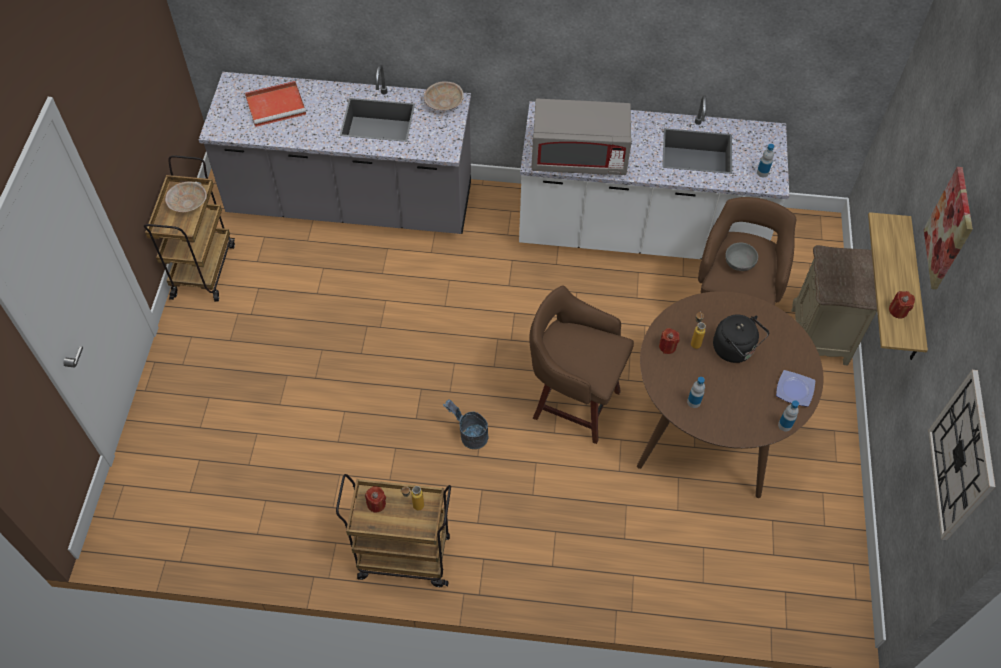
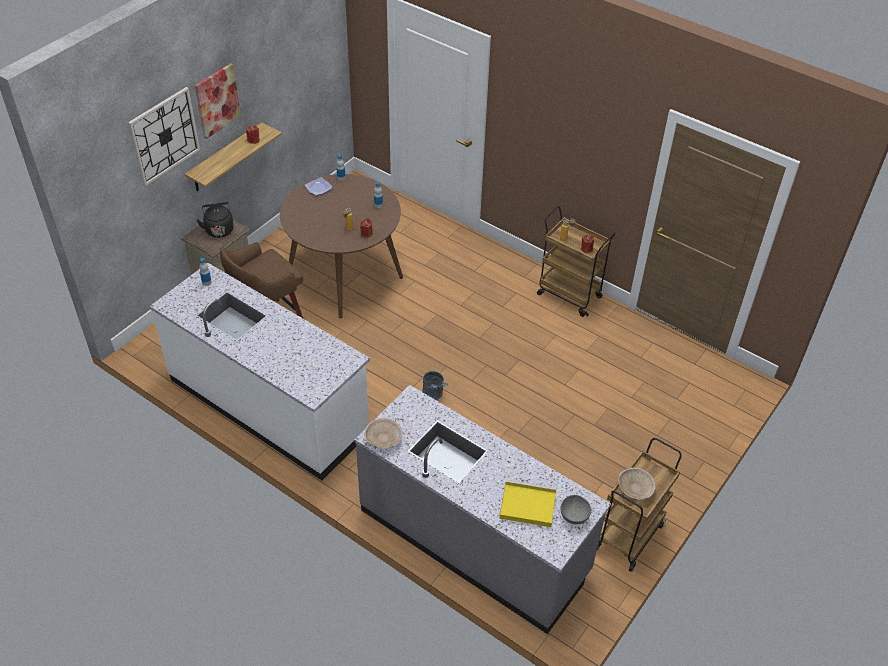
camera: 150 degrees left, 10 degrees down
red tray [245,81,306,127] -> yellow tray [499,480,557,527]
grey bucket [443,399,488,449] -> grey bucket moved to [422,371,449,400]
brown stool [529,285,634,444] -> none
grey microwave [531,99,632,175] -> none
black kettle [713,314,769,363] -> black kettle moved to [197,202,234,238]
grey bowl [725,242,758,271] -> grey bowl moved to [560,495,591,525]
wall clock [928,370,996,540] -> wall clock moved to [128,87,200,186]

